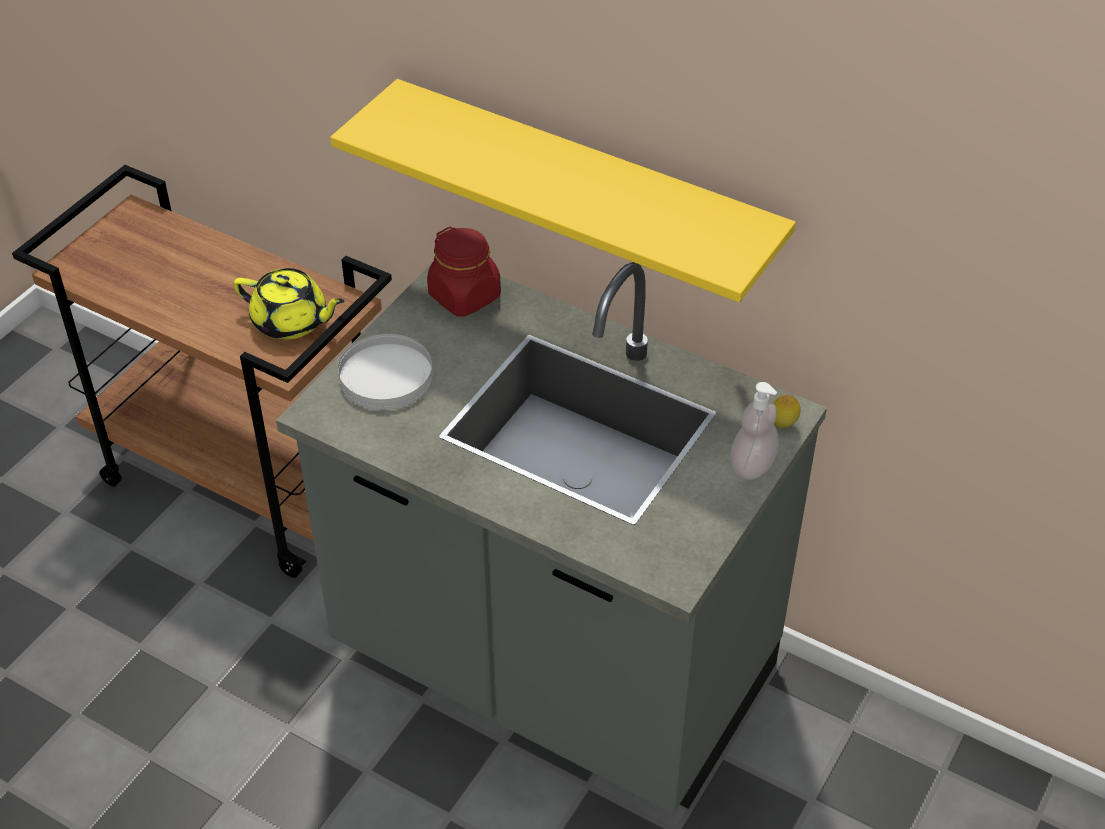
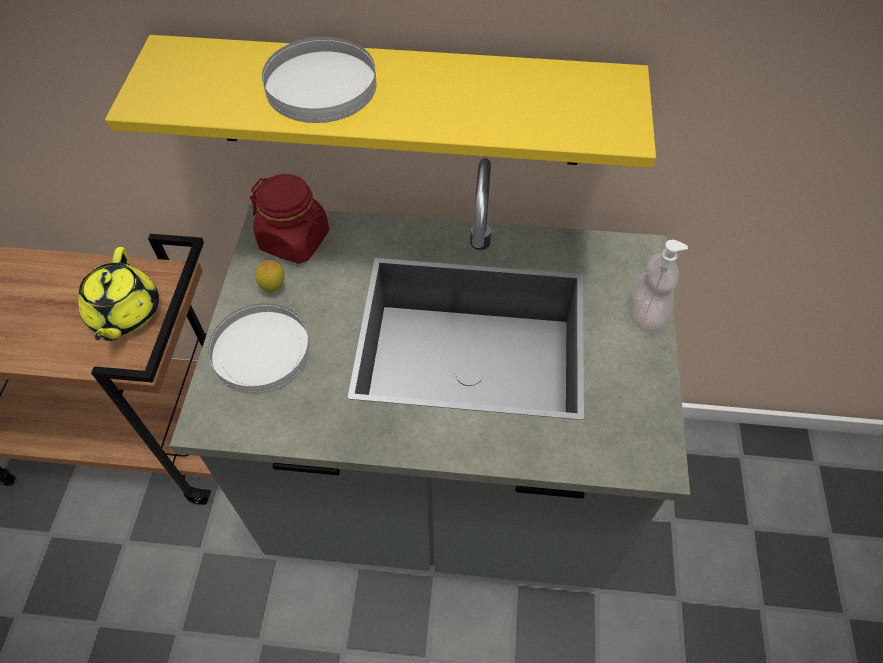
camera: 25 degrees left, 10 degrees up
yellow teapot [233,268,345,340] -> yellow teapot turned 90 degrees clockwise [78,247,159,341]
lemon [774,395,801,428] -> lemon moved to [255,260,284,292]
none -> white plate [262,37,377,123]

